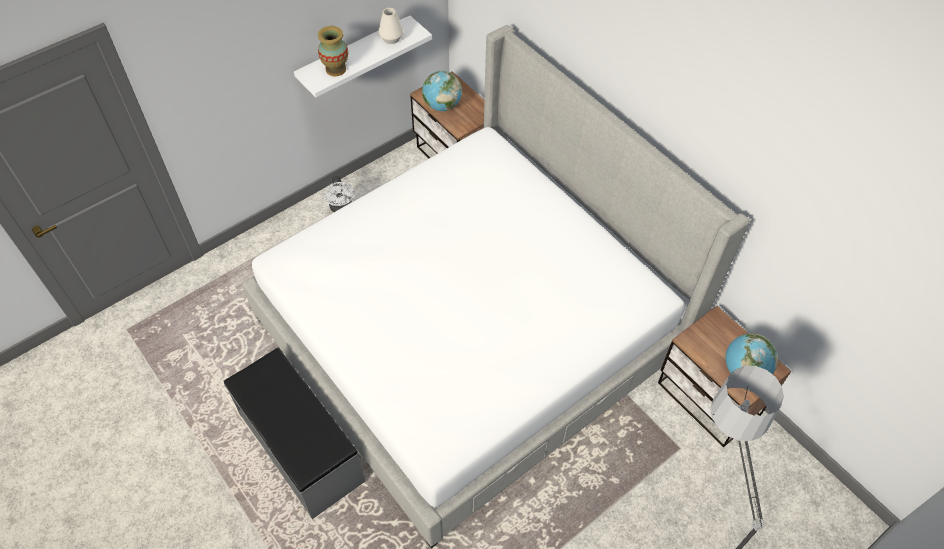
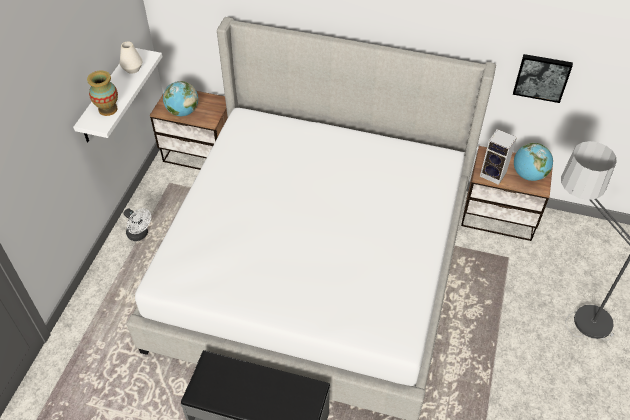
camera: 35 degrees left, 5 degrees down
none -> speaker [480,129,517,185]
none -> picture [513,54,573,103]

